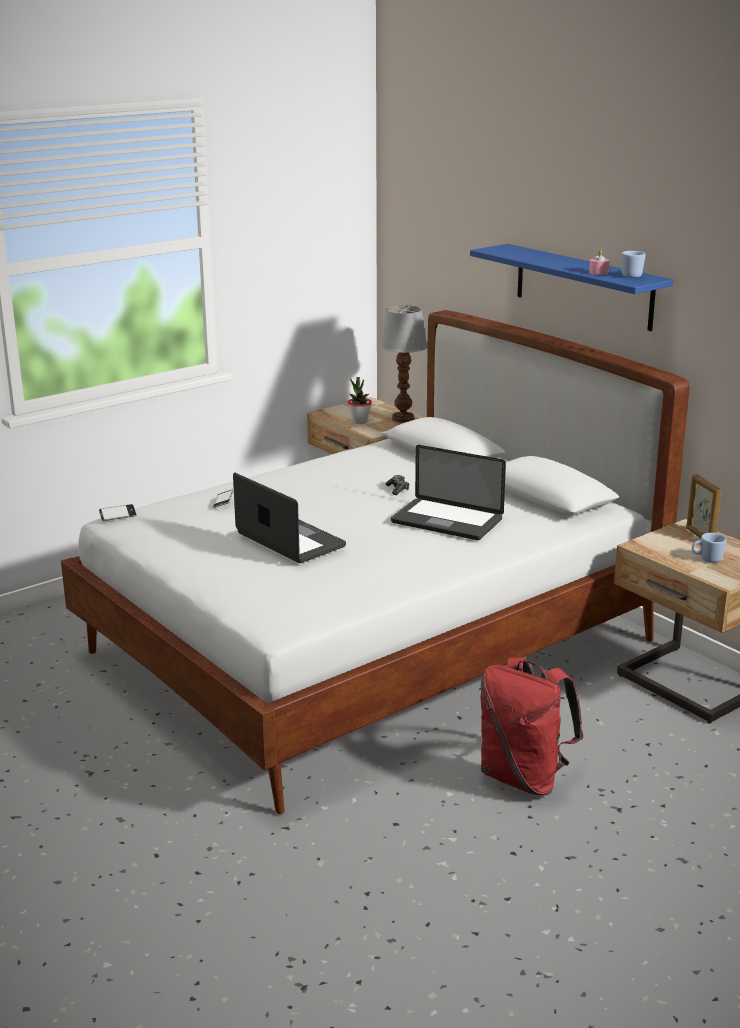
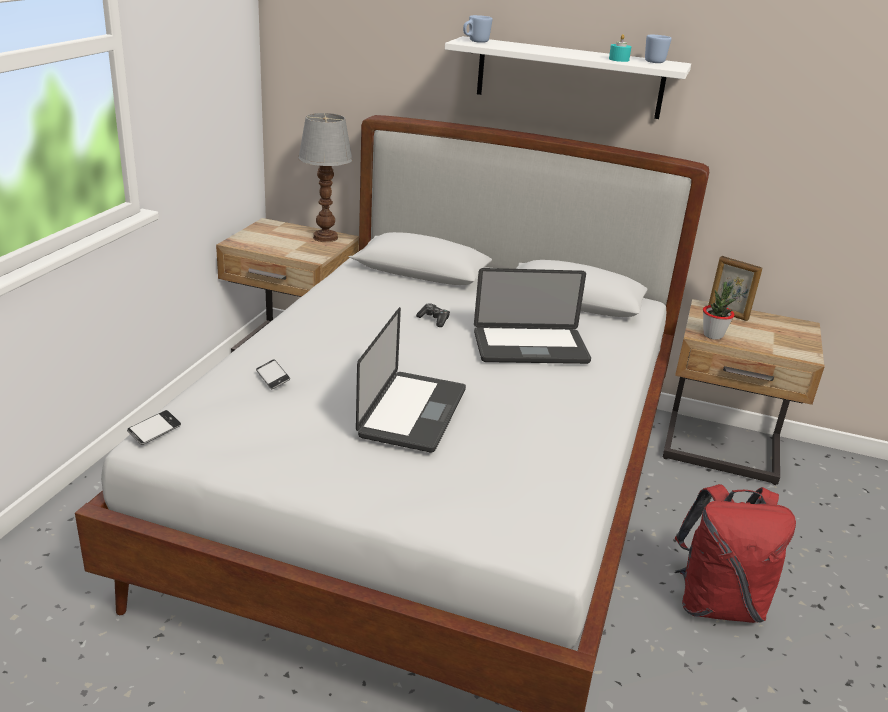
camera: 35 degrees left, 5 degrees up
laptop [233,472,346,563] -> laptop turned 90 degrees clockwise [356,307,466,453]
potted plant [348,377,372,424] -> potted plant moved to [703,282,736,340]
blue shelf [470,244,673,331] -> white shelf [445,36,691,119]
pink candle [589,249,610,275] -> turquoise candle [609,34,631,62]
blue mug [692,533,727,563] -> blue mug moved to [463,15,493,43]

